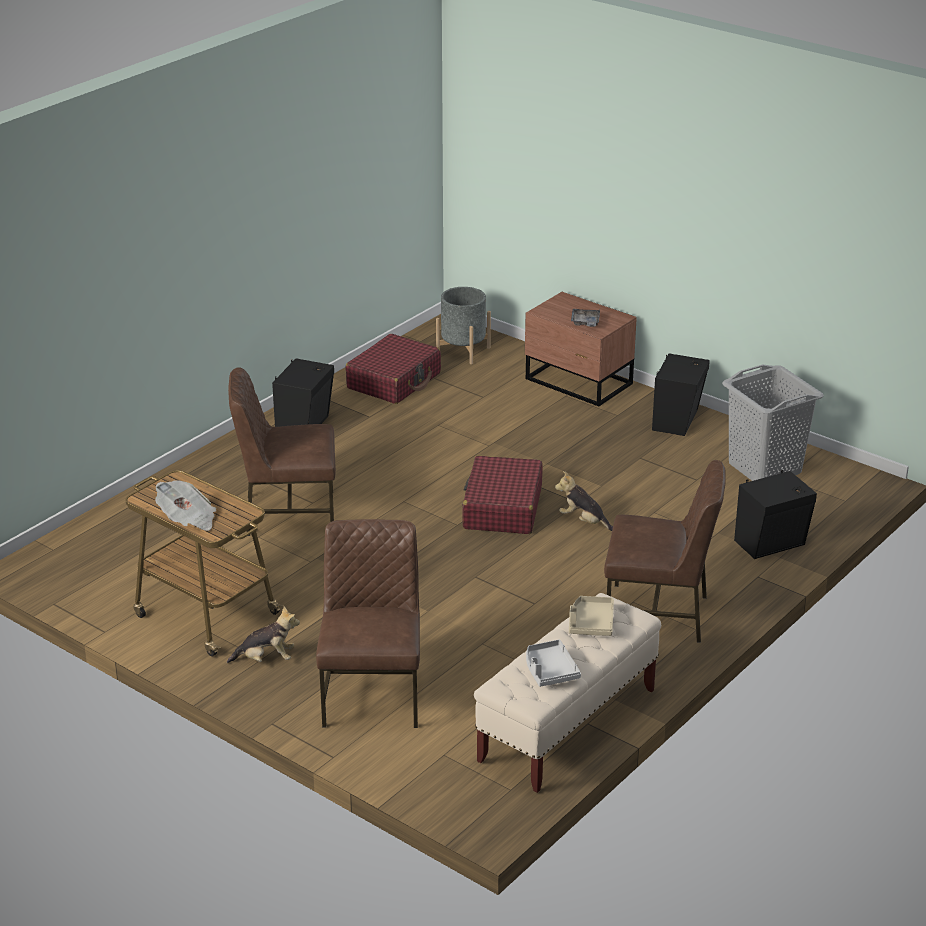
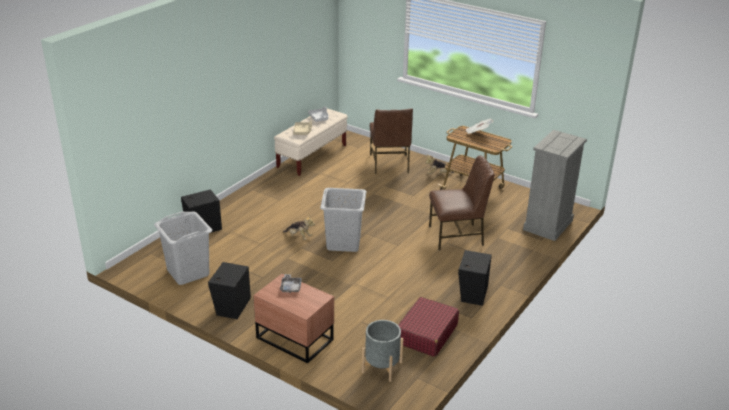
camera: 175 degrees right, 0 degrees up
red suitcase [462,456,543,534] -> grey laundry basket [320,188,366,252]
brown chair [604,460,726,643] -> none
none -> grey dresser [523,130,587,241]

